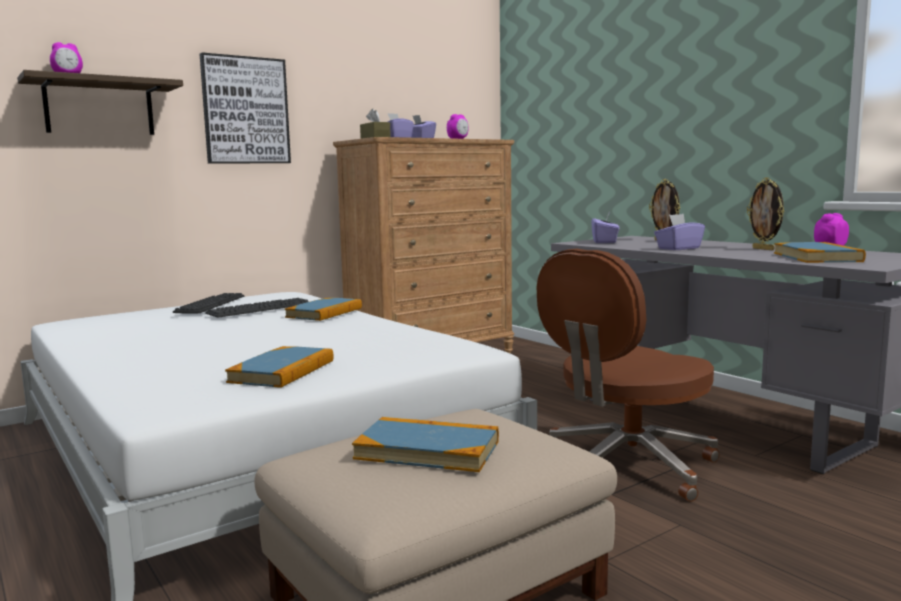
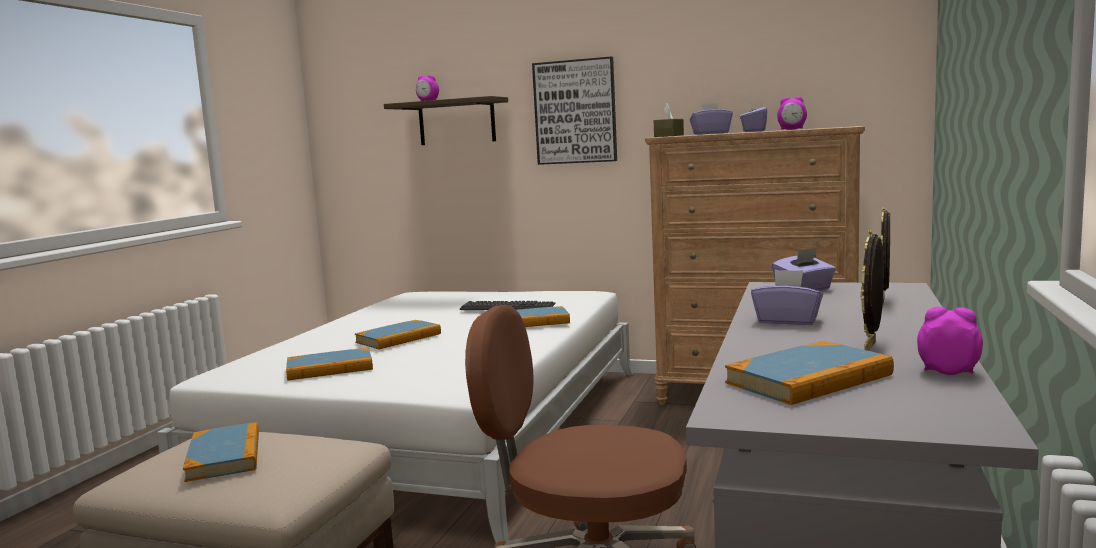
camera: 55 degrees right, 0 degrees up
keyboard [173,293,244,313] -> none
none -> book [355,320,441,349]

